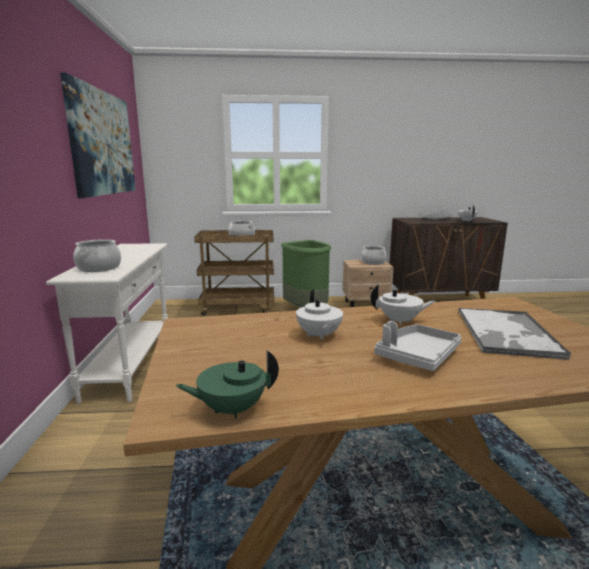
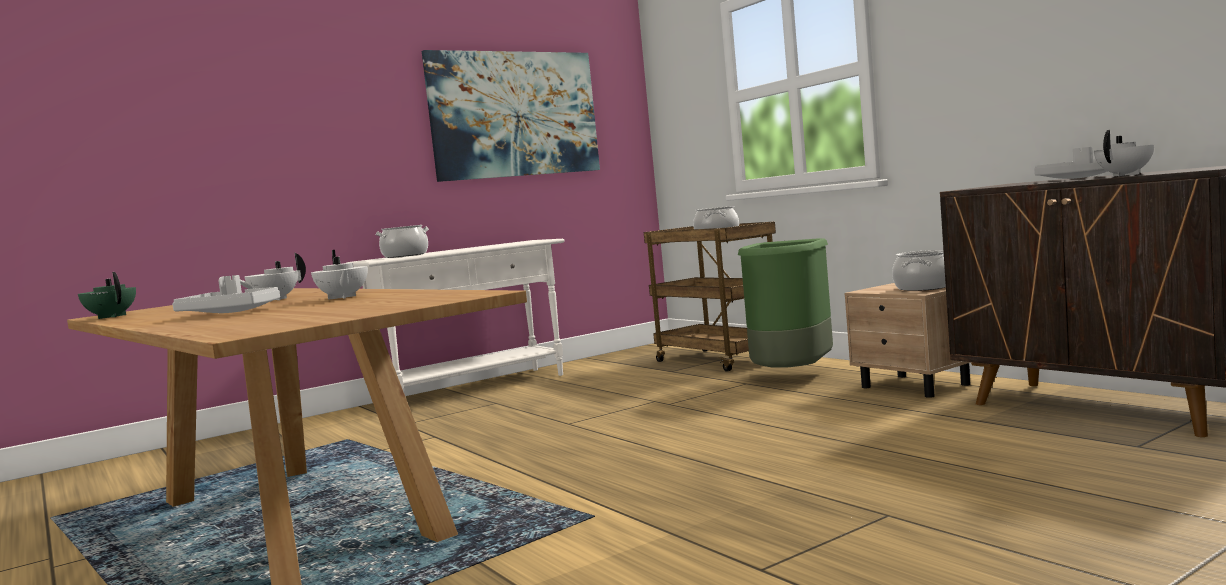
camera: 60 degrees right, 10 degrees down
tray [458,308,571,360] -> none

